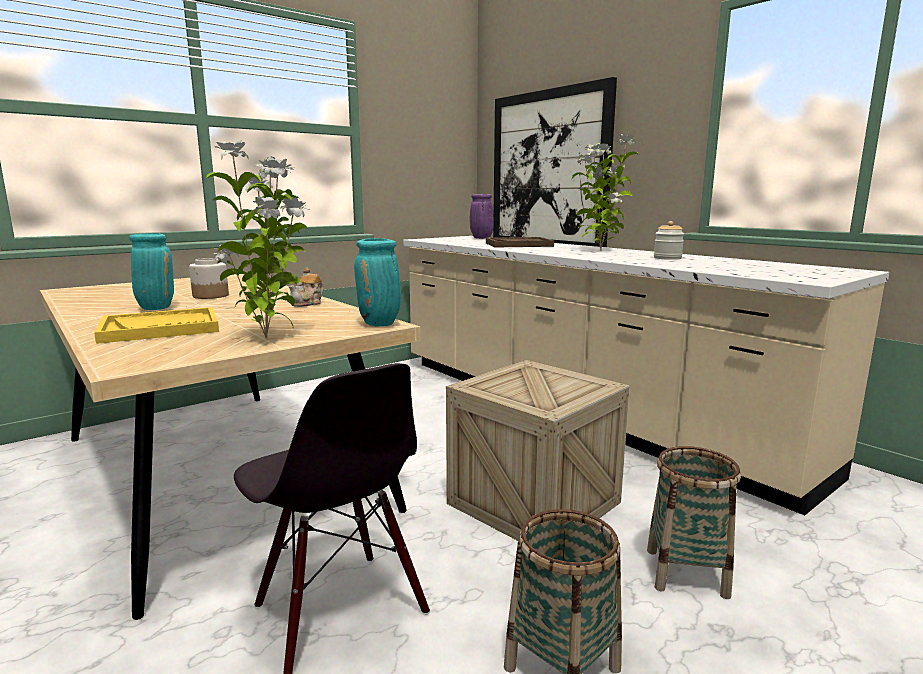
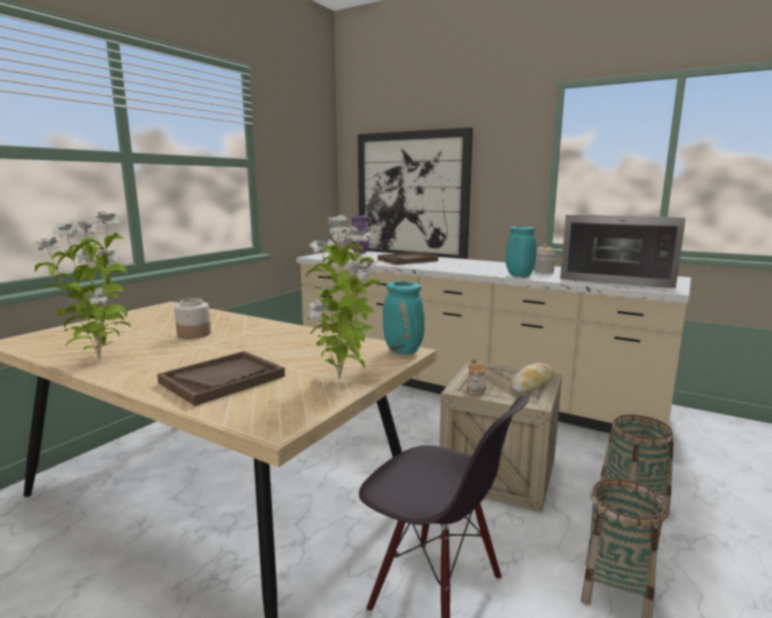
camera: 20 degrees left, 0 degrees up
yellow tray [94,307,219,344] -> brown tray [157,351,285,406]
turquoise vase [129,233,174,310] -> turquoise vase moved to [505,226,537,277]
teapot [288,268,323,307] -> teapot moved to [467,358,487,395]
potted plant [572,134,640,251] -> potted plant moved to [33,211,131,359]
none -> bread [510,363,555,394]
none -> microwave [560,215,686,288]

